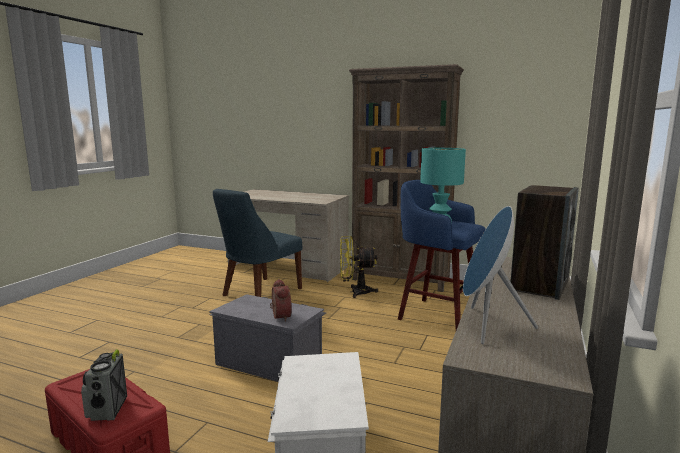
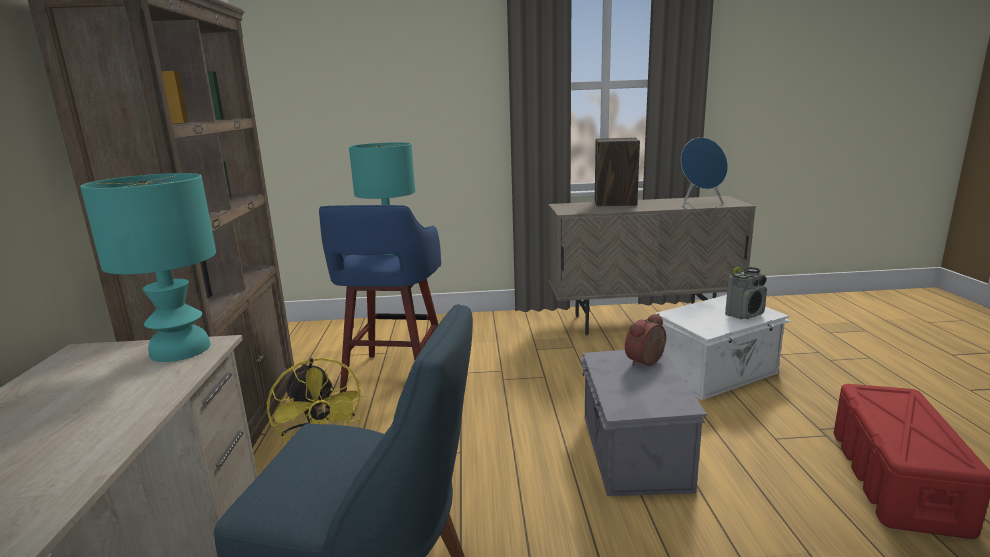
camera: 115 degrees left, 5 degrees up
radio [81,349,127,421] -> radio moved to [725,267,767,319]
none -> turquoise table lamp [80,173,216,362]

